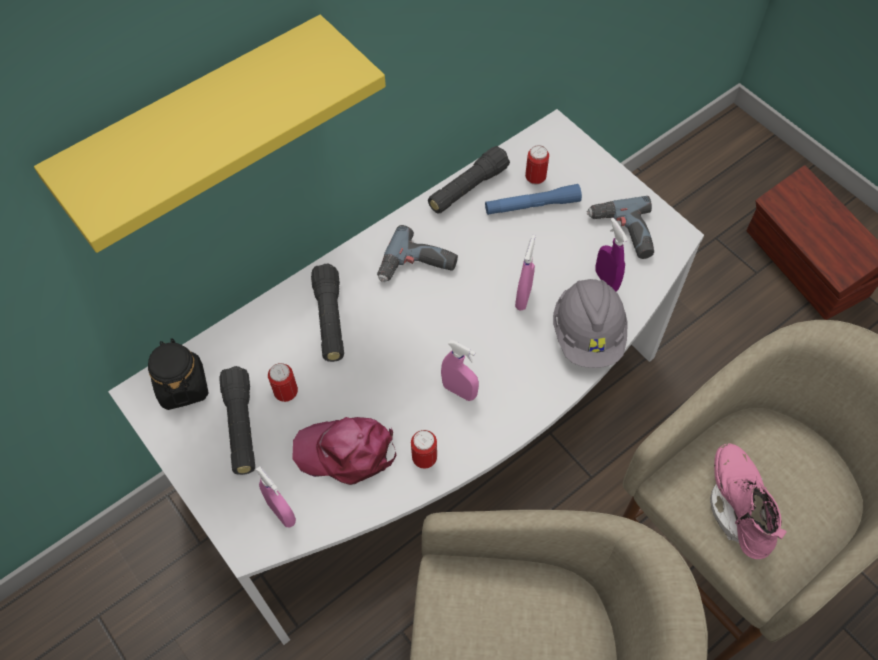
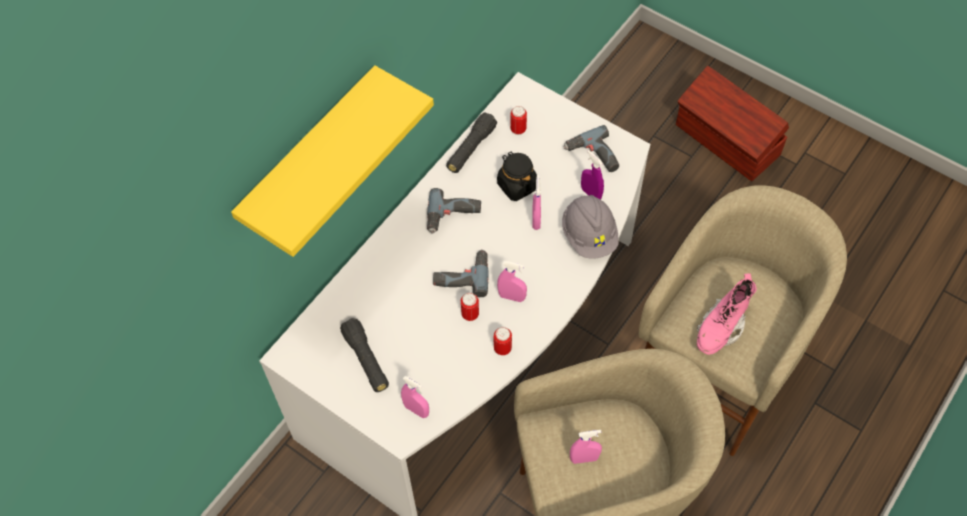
camera: 15 degrees left, 0 degrees up
black jar [148,338,209,410] -> black jar moved to [497,152,537,201]
can [268,363,298,402] -> can moved to [461,293,479,321]
pink cap [292,417,397,485] -> none
black flashlight [311,263,344,362] -> none
blue flashlight [485,184,582,215] -> none
pink boot [710,443,787,559] -> pink boot turned 120 degrees counterclockwise [697,273,757,355]
none -> power drill [433,250,489,297]
none -> pink spray bottle [570,430,602,464]

